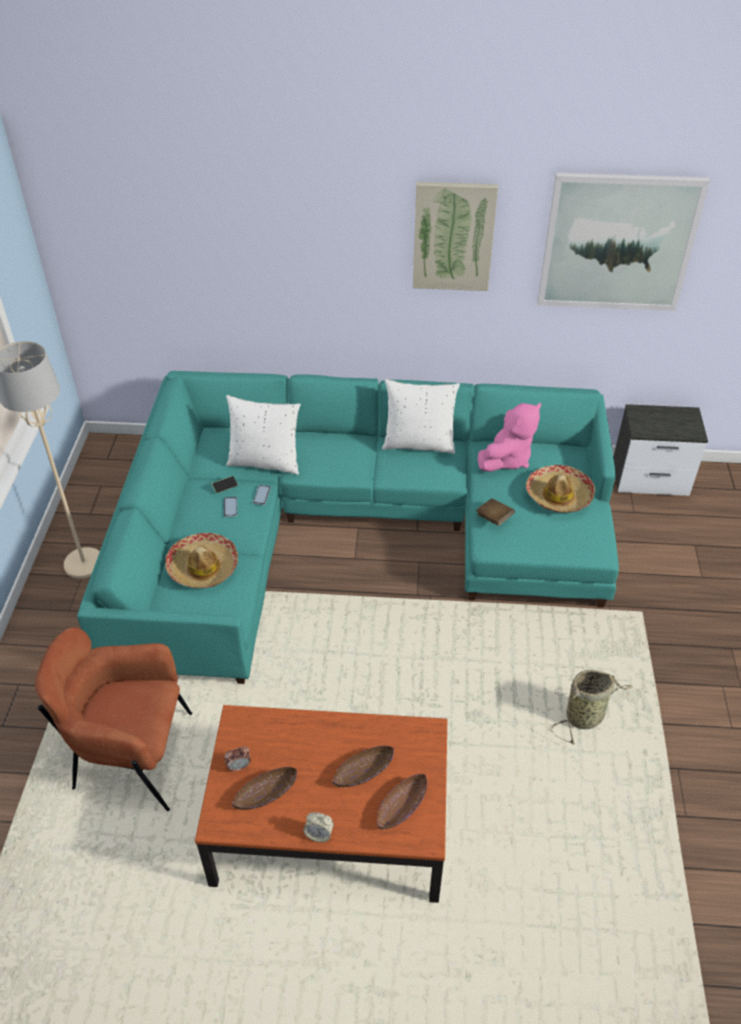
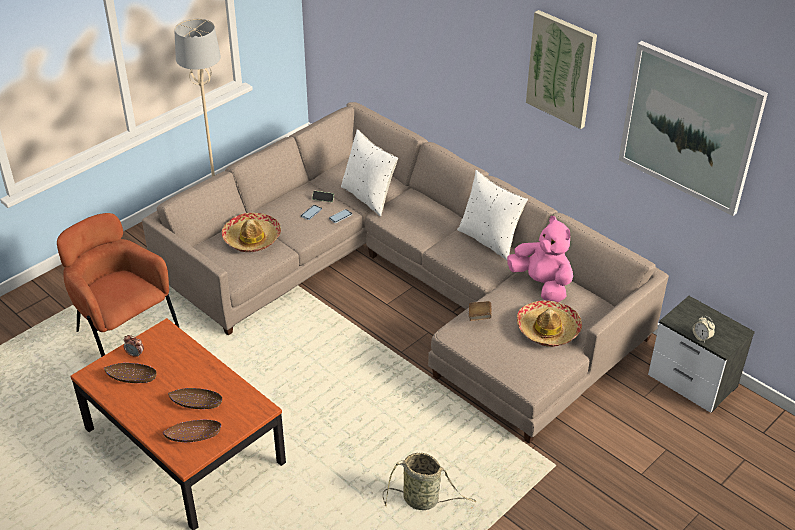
camera: 40 degrees right, 5 degrees down
turquoise sofa [77,371,619,684] -> beige sofa [142,102,669,443]
alarm clock [303,812,334,842] -> alarm clock moved to [692,316,715,343]
pink plush toy [478,403,541,472] -> pink plush toy turned 120 degrees counterclockwise [507,216,573,302]

